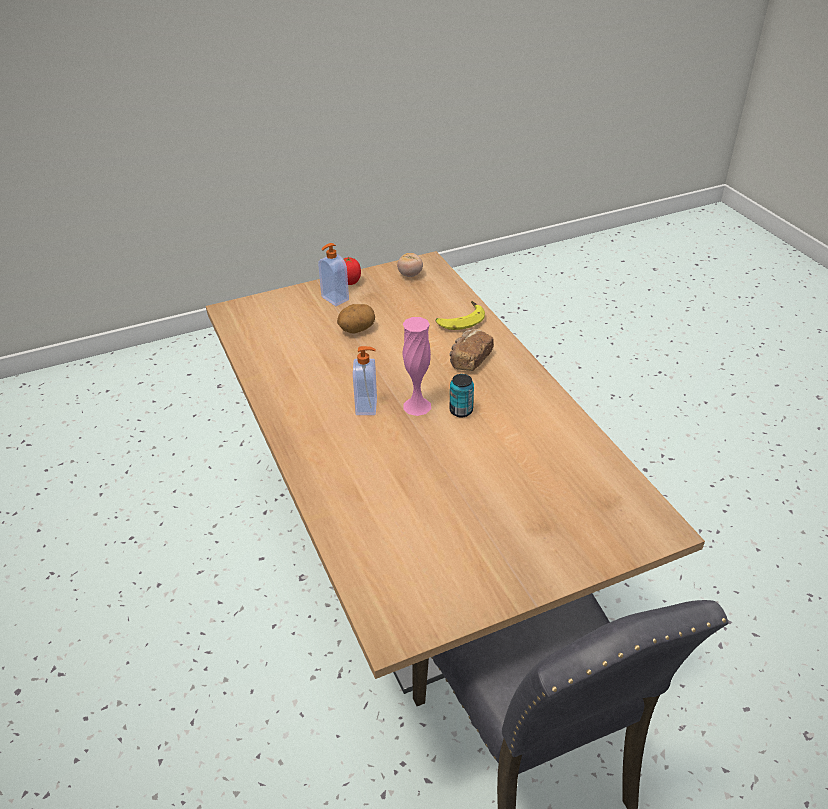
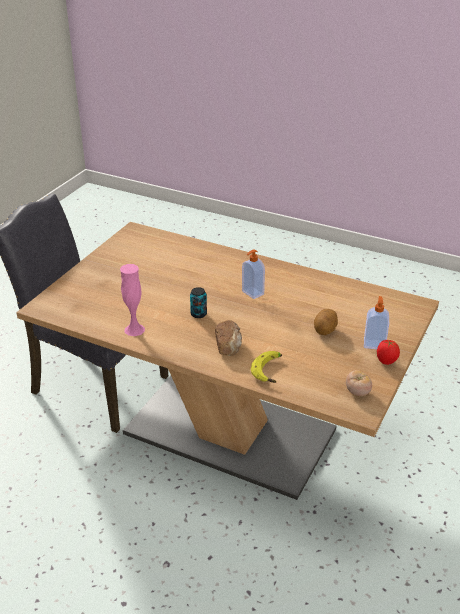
camera: 140 degrees right, 5 degrees down
pink vase [403,317,431,416] -> pink vase moved to [120,264,145,336]

